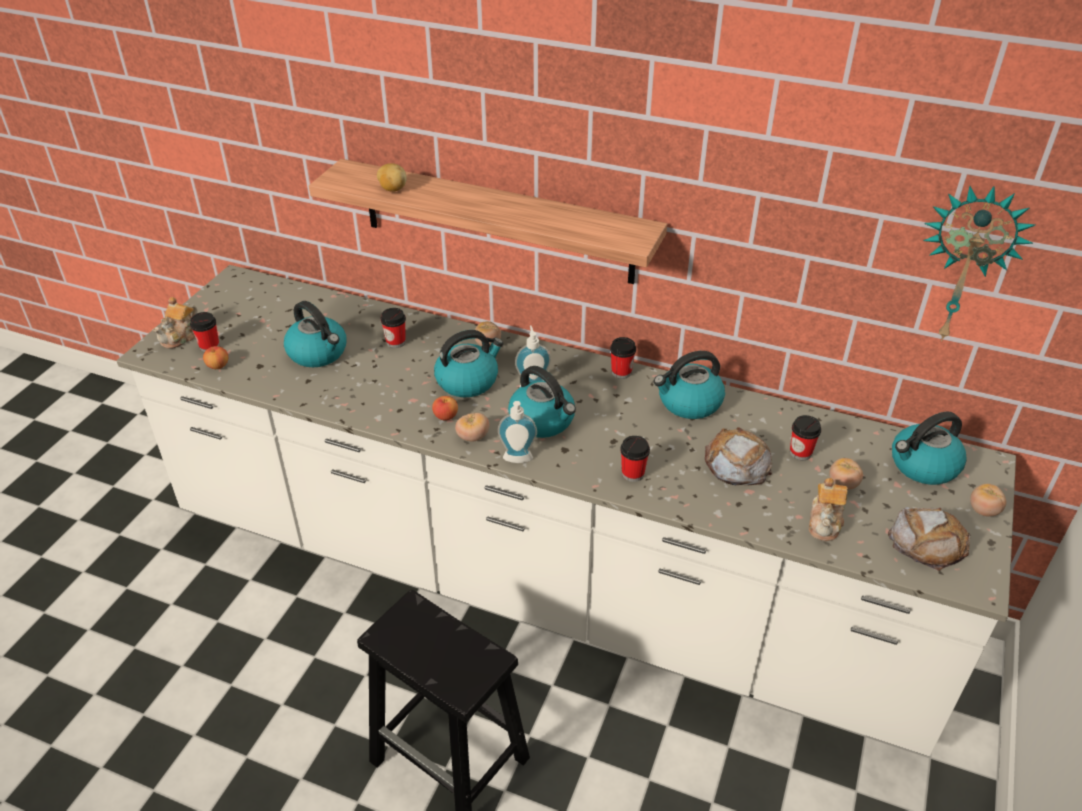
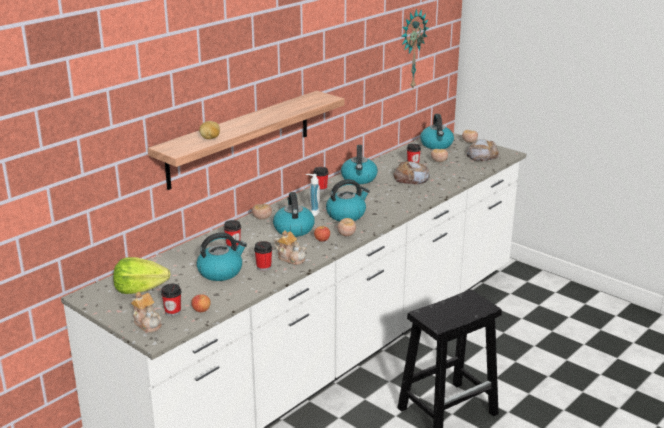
camera: 70 degrees left, 15 degrees down
soap dispenser [498,401,537,463] -> none
cup [620,436,650,482] -> cup moved to [254,241,273,271]
teapot [809,478,848,541] -> teapot moved to [274,230,306,265]
none -> lettuce [113,257,170,294]

